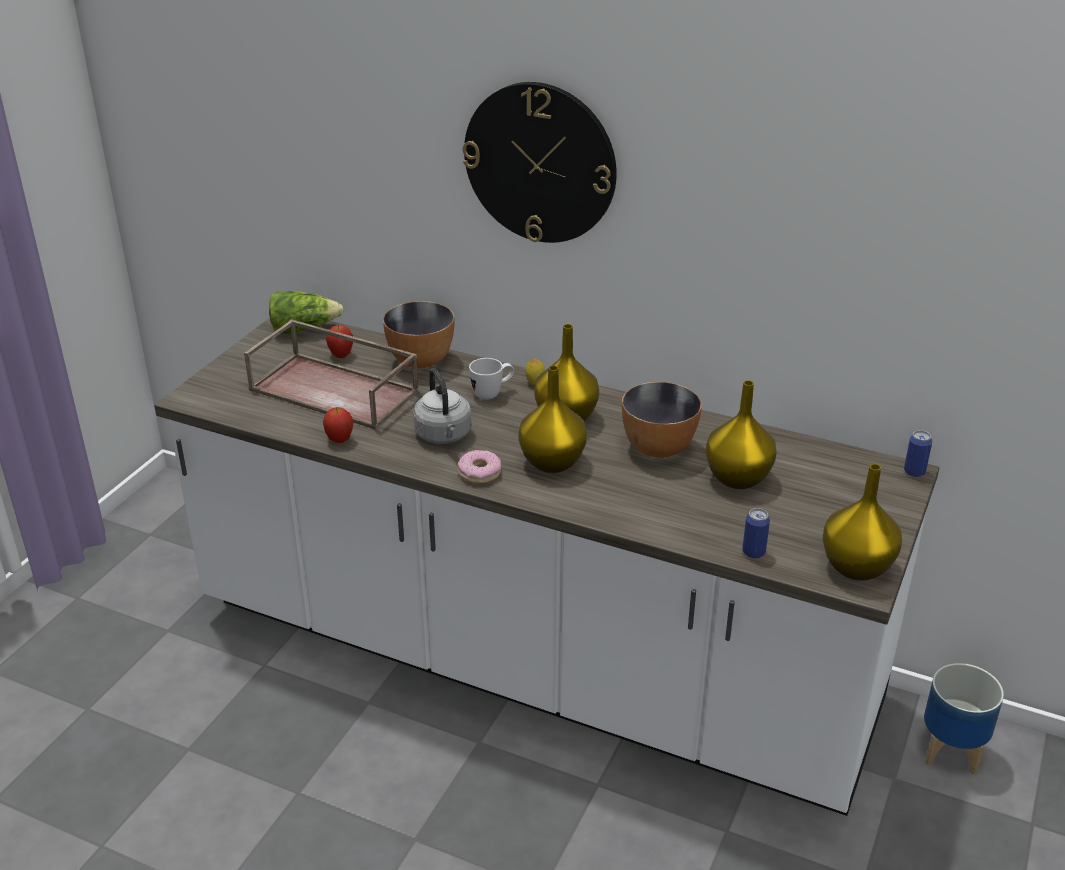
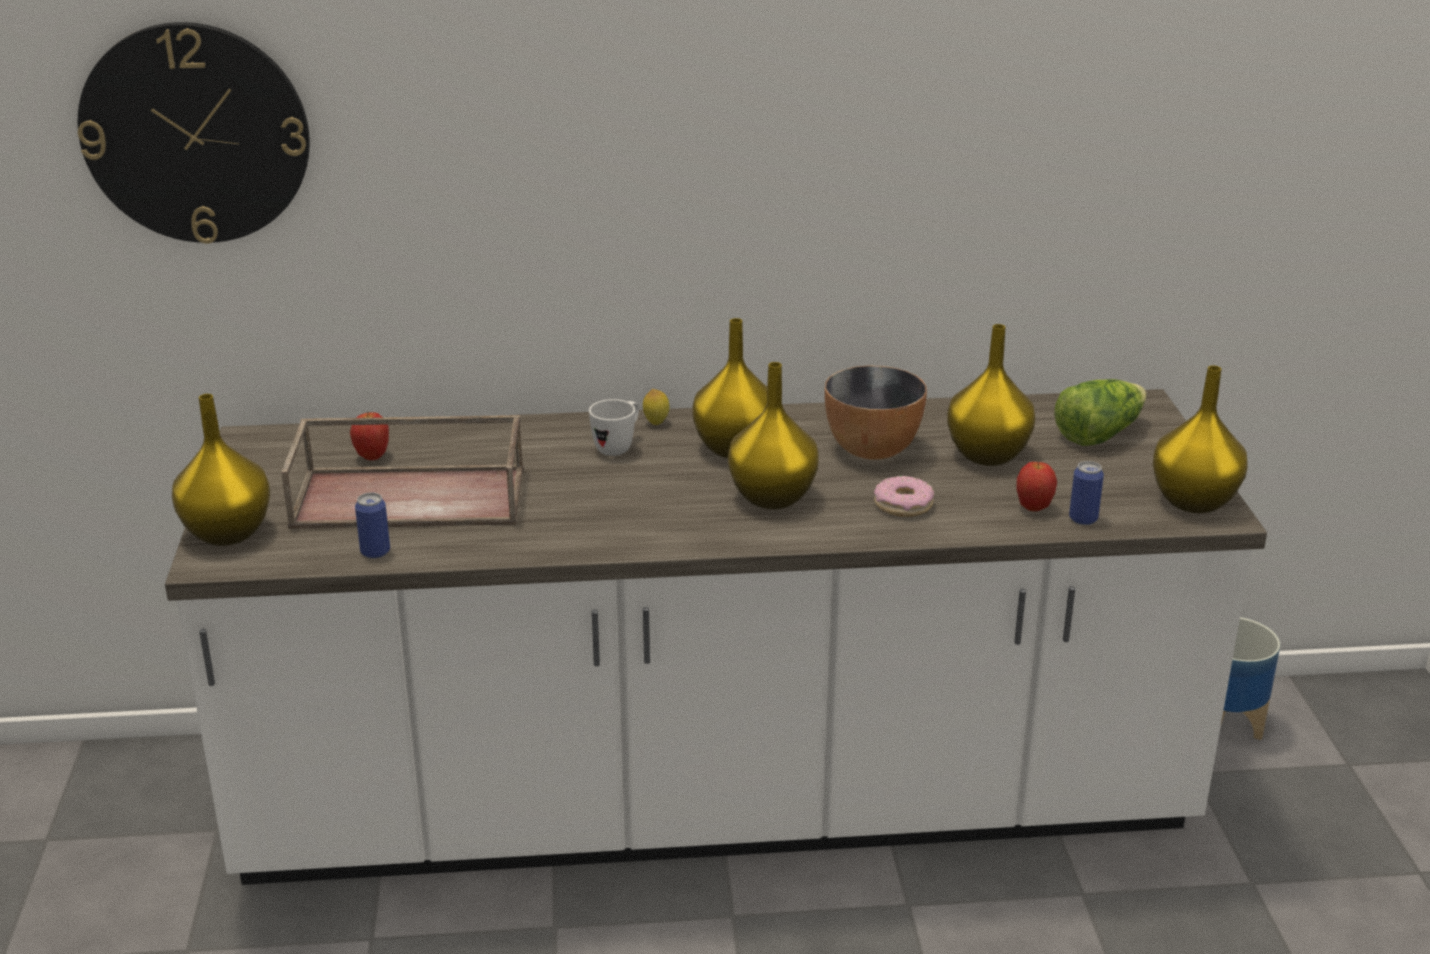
camera: 30 degrees left, 5 degrees down
lettuce [269,291,344,334] -> lettuce moved to [1054,379,1147,446]
apple [323,407,353,443] -> apple moved to [1017,461,1057,511]
bowl [383,301,455,368] -> none
grey kettle [413,368,472,444] -> none
donut [457,450,501,484] -> donut moved to [874,476,934,517]
wall clock [463,82,617,243] -> wall clock moved to [78,22,310,244]
can [904,430,932,477] -> can moved to [355,492,390,559]
none -> yellow vase [172,394,270,546]

